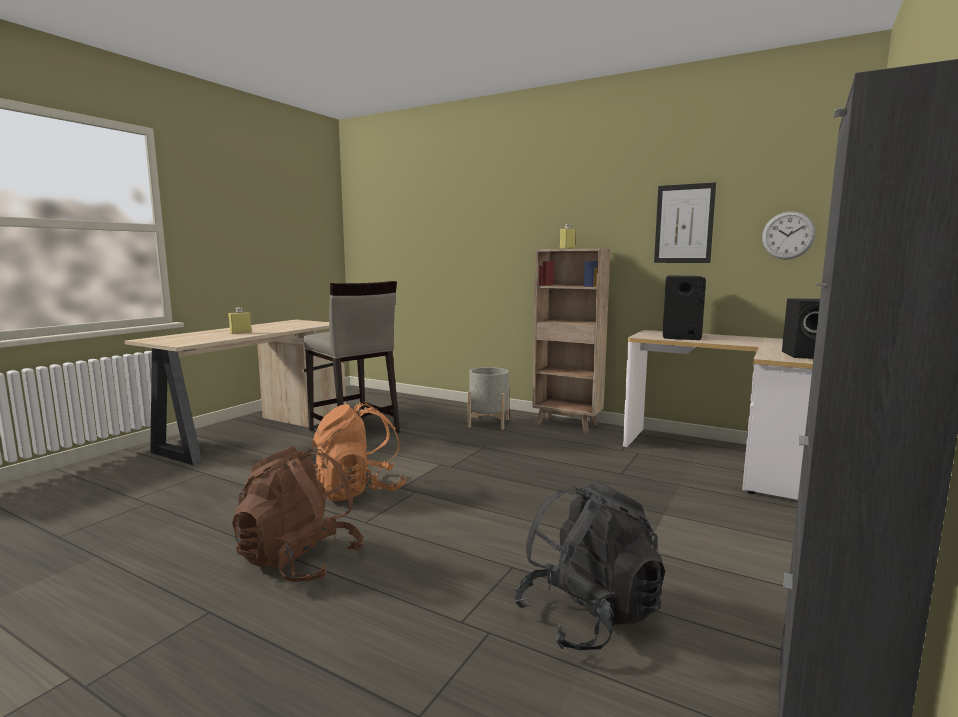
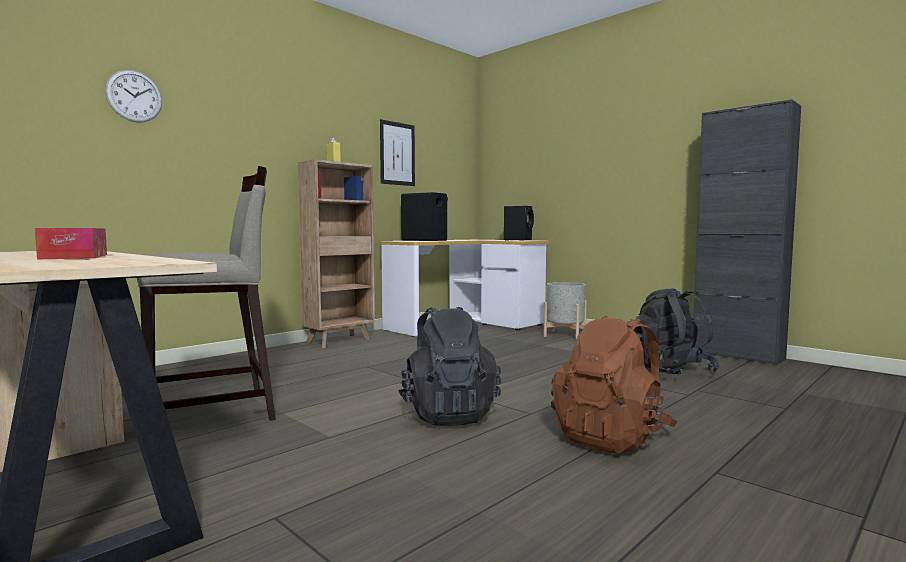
camera: 75 degrees left, 5 degrees down
yellow bottle [229,307,252,334] -> tissue box [35,228,107,259]
orange backpack [311,402,407,501] -> black backpack [399,307,501,426]
grey planter [468,367,509,430] -> grey planter moved to [544,282,587,340]
wall clock [762,211,816,259] -> wall clock moved to [105,70,162,122]

